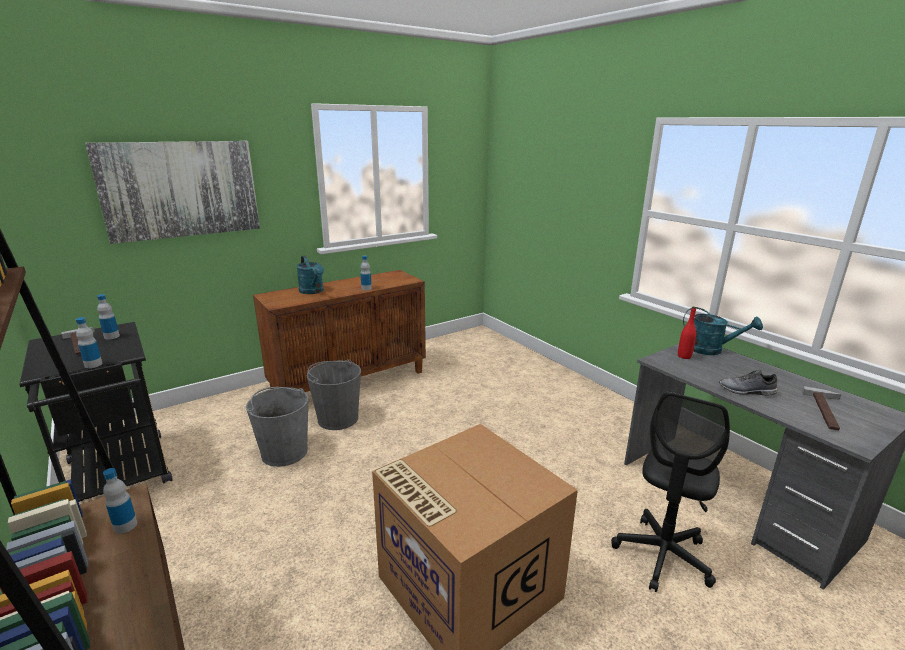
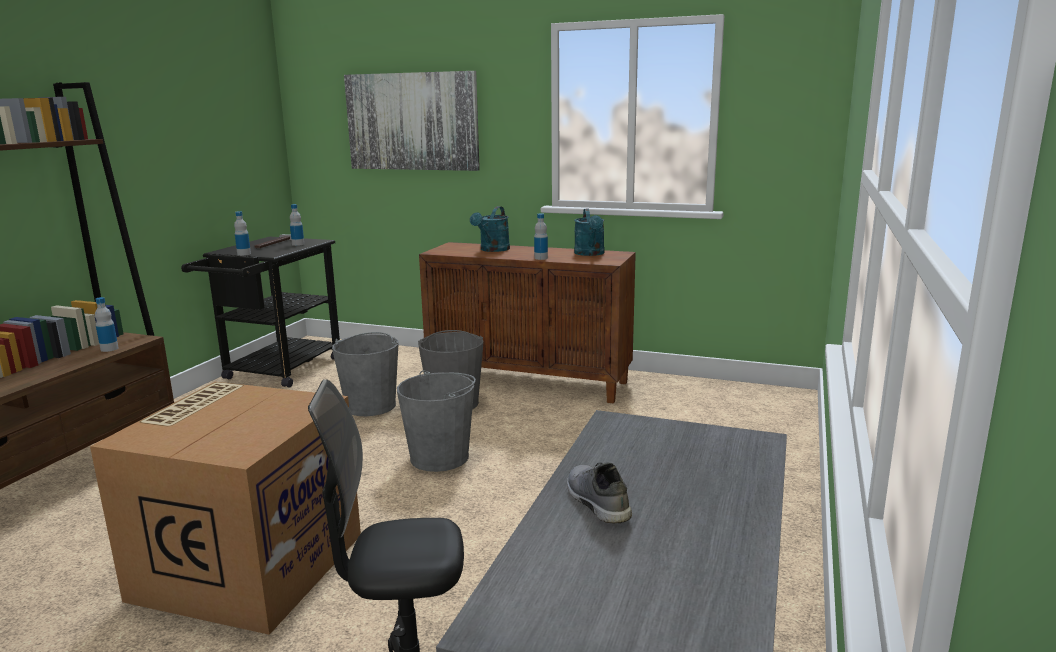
camera: 55 degrees right, 5 degrees down
red bottle [678,307,696,359] -> none
turquoise watering can [683,307,763,355] -> turquoise watering can moved to [574,209,605,256]
hammer [802,386,841,431] -> none
none -> grey bucket [397,370,476,472]

